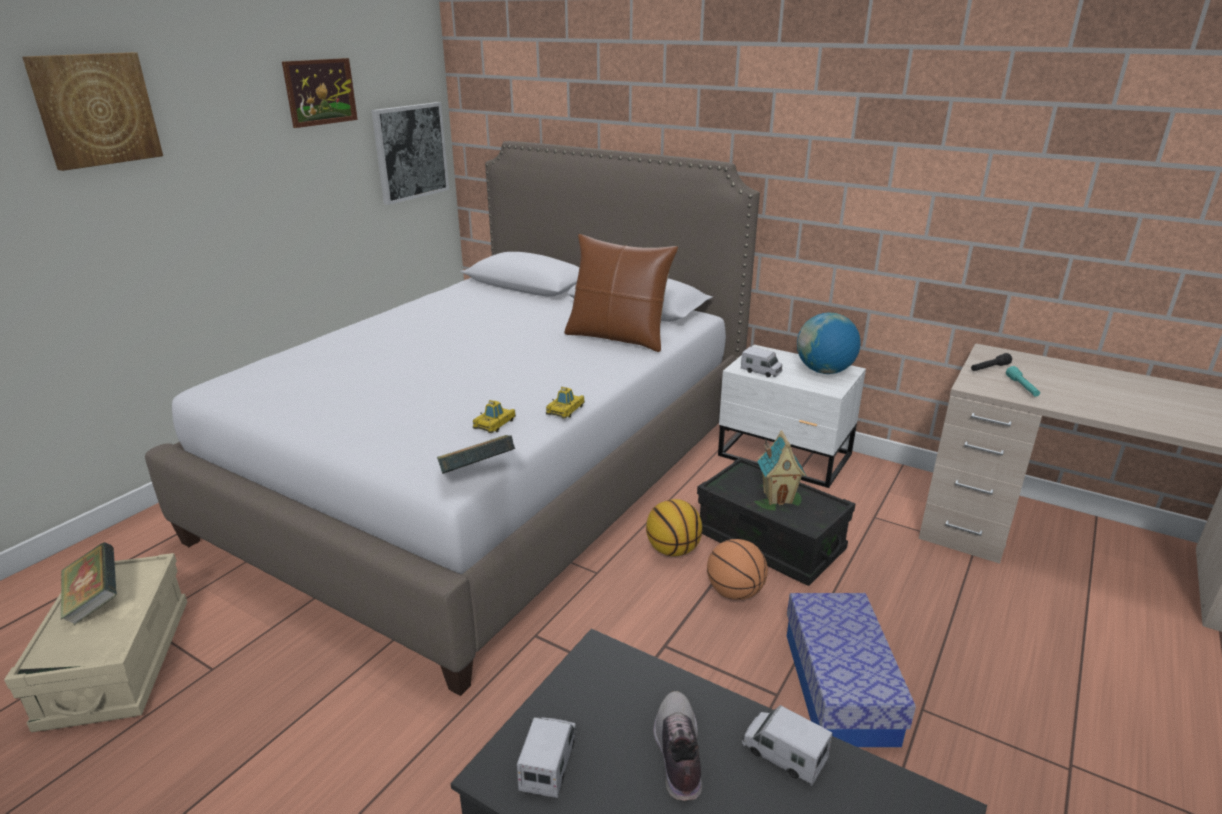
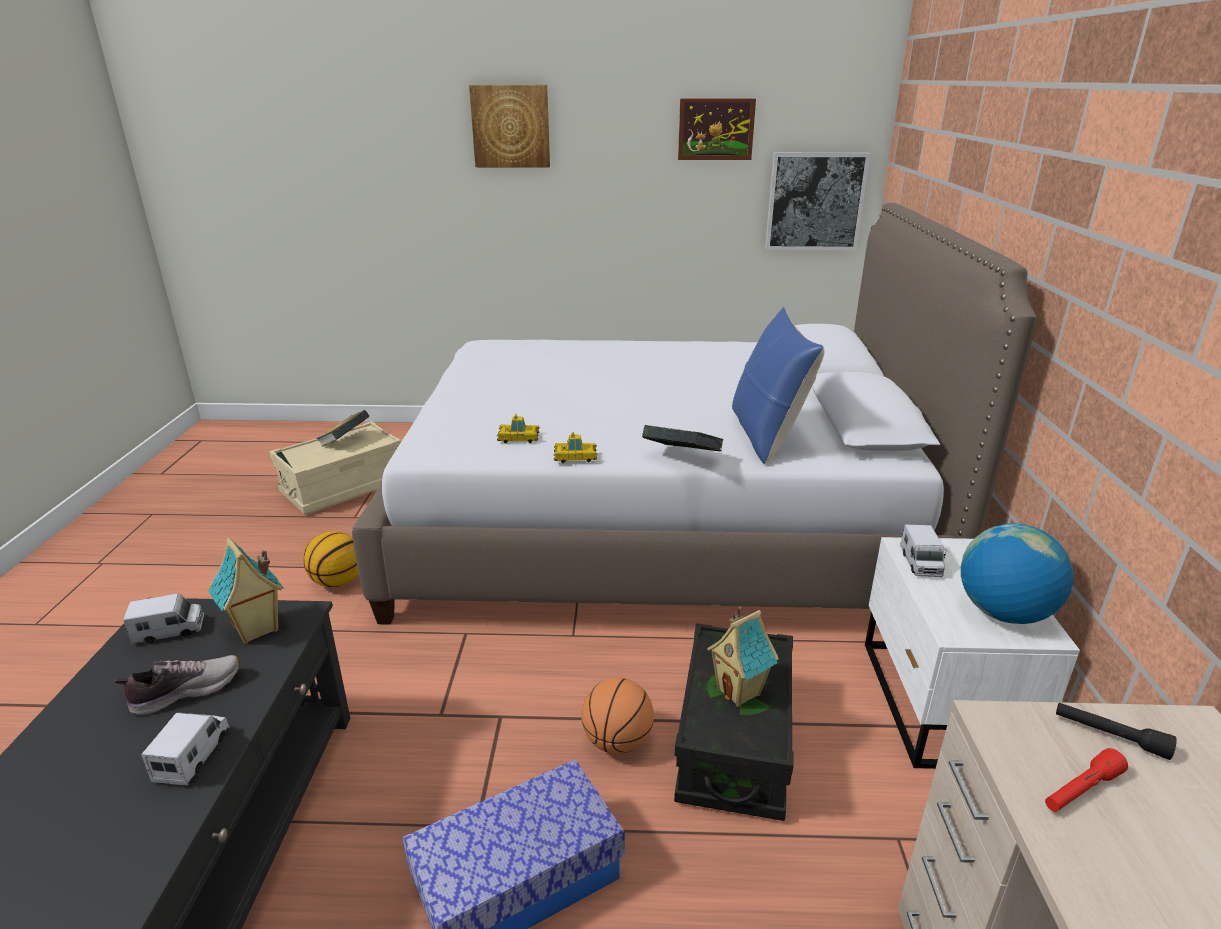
camera: 60 degrees right, 0 degrees up
book [437,435,515,474] -> book moved to [642,425,724,451]
brown pillow [564,234,678,352] -> blue pillow [732,307,825,464]
basketball [646,499,702,556] -> basketball moved to [303,531,358,588]
turquoise flashlight [1006,366,1040,397] -> red flashlight [1045,748,1128,812]
none -> toy house [208,538,283,644]

